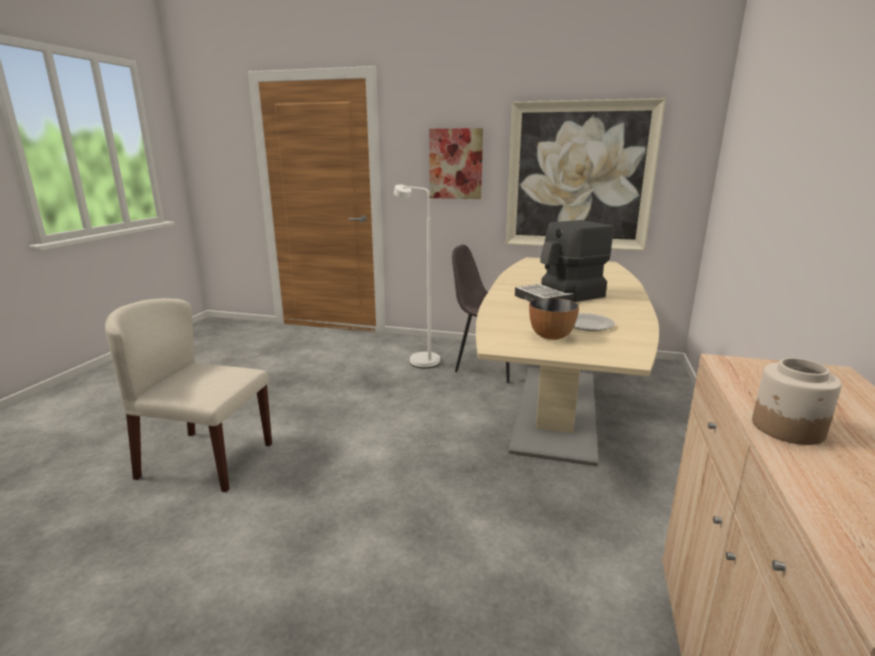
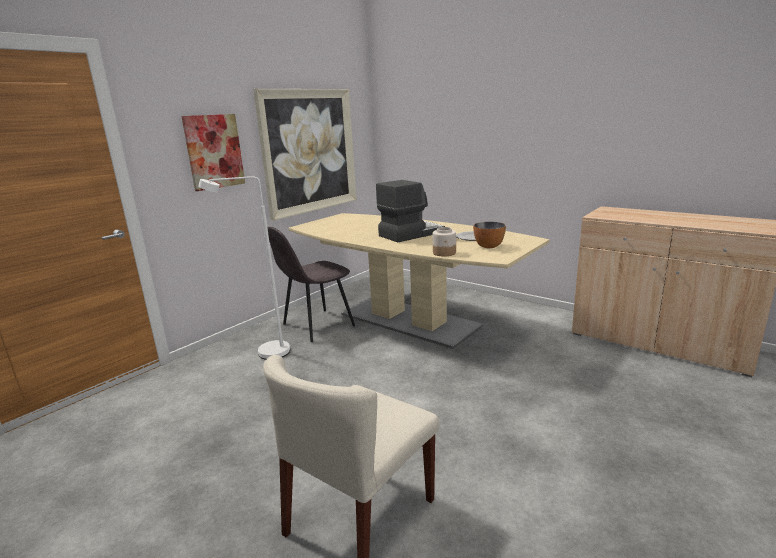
camera: 65 degrees left, 0 degrees up
coffee machine [515,220,614,302] -> coffee machine turned 120 degrees counterclockwise [376,180,445,242]
jar [752,358,842,445] -> jar moved to [433,227,456,256]

